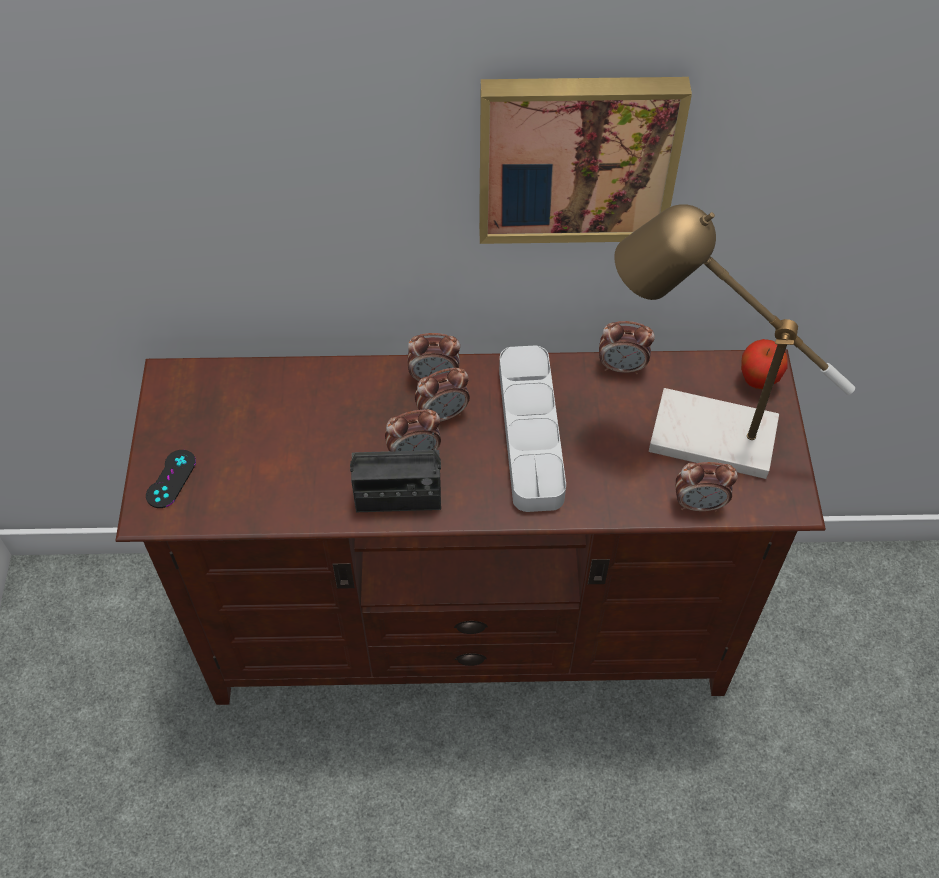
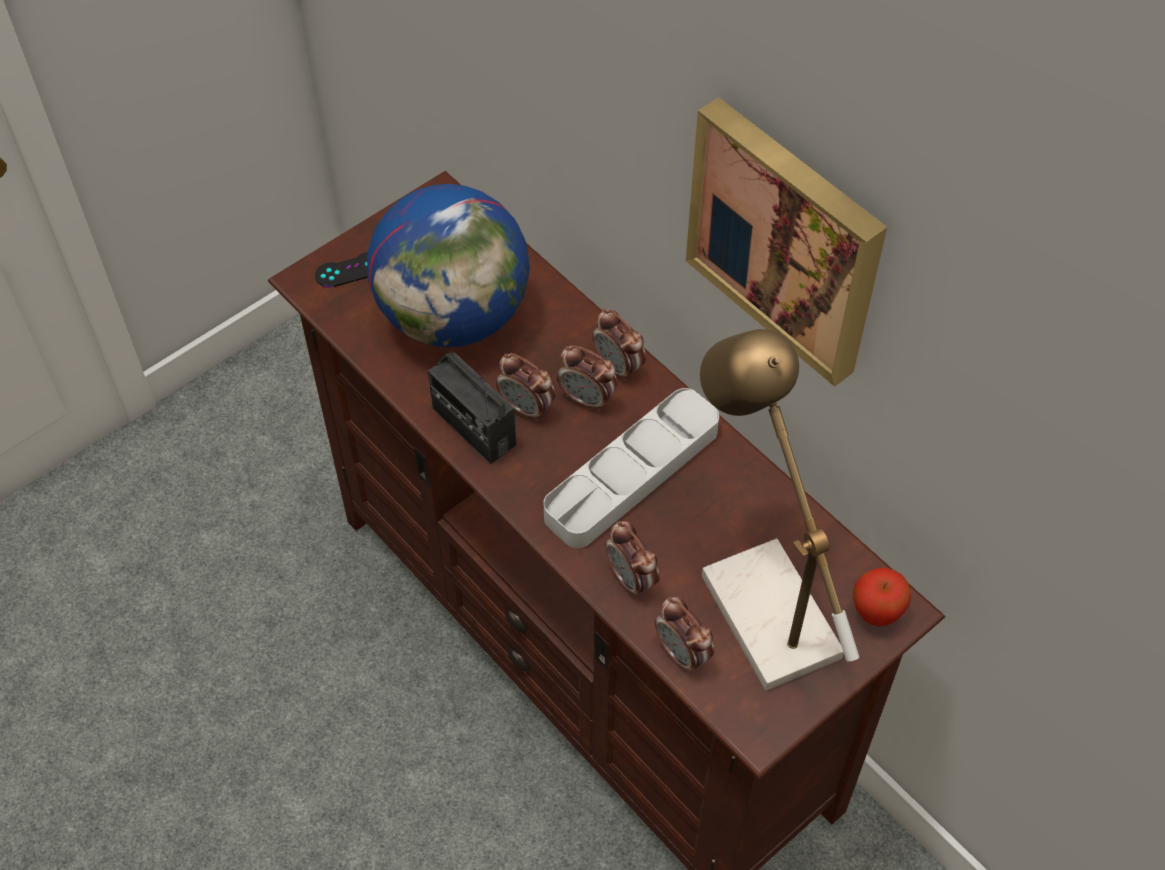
camera: 50 degrees right, 0 degrees up
alarm clock [599,321,655,374] -> alarm clock moved to [605,521,660,597]
none -> globe [367,184,530,347]

